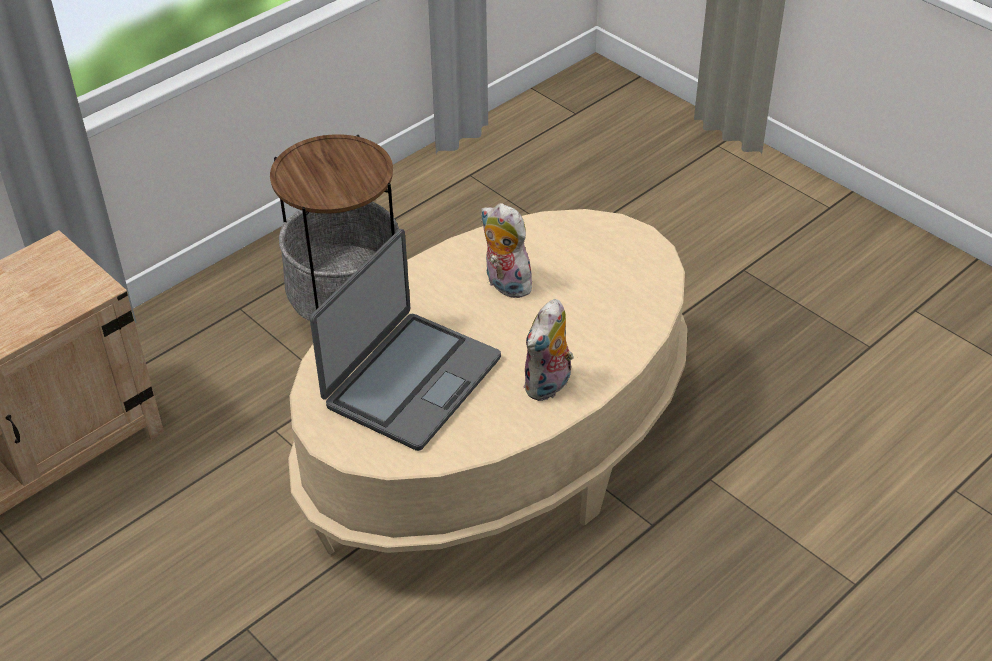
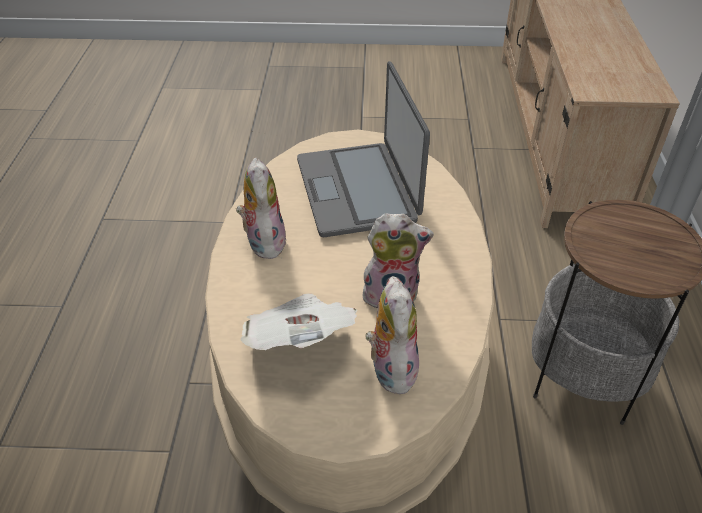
camera: 135 degrees right, 0 degrees up
none -> newspaper [240,293,357,350]
none -> plush toy [366,276,419,394]

